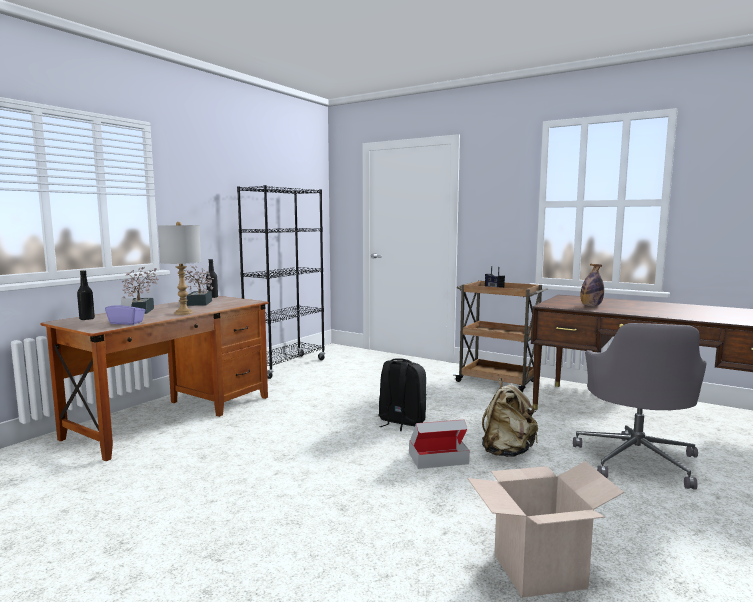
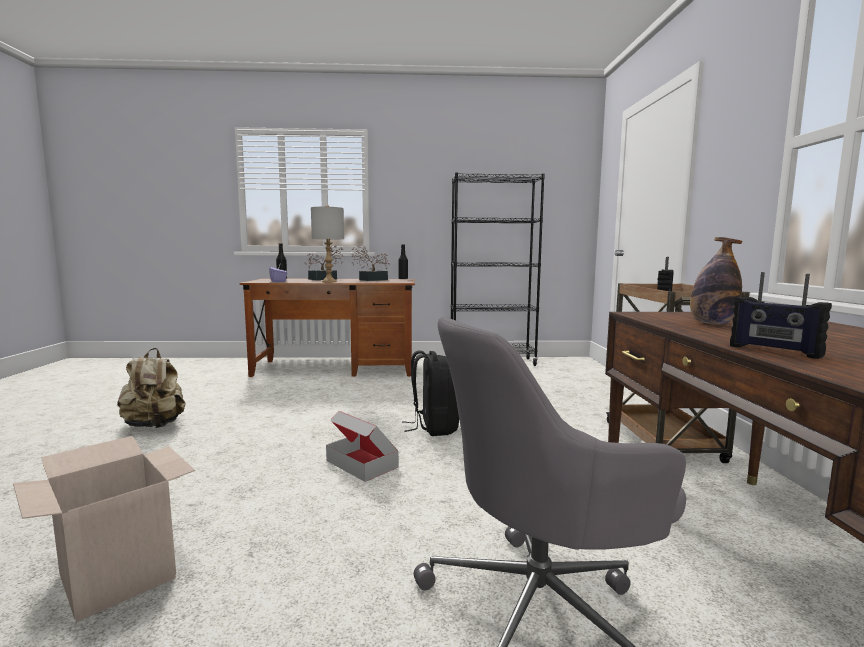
camera: 55 degrees right, 0 degrees up
beige backpack [482,378,538,457] -> beige backpack moved to [117,348,186,428]
none -> radio [730,272,832,359]

